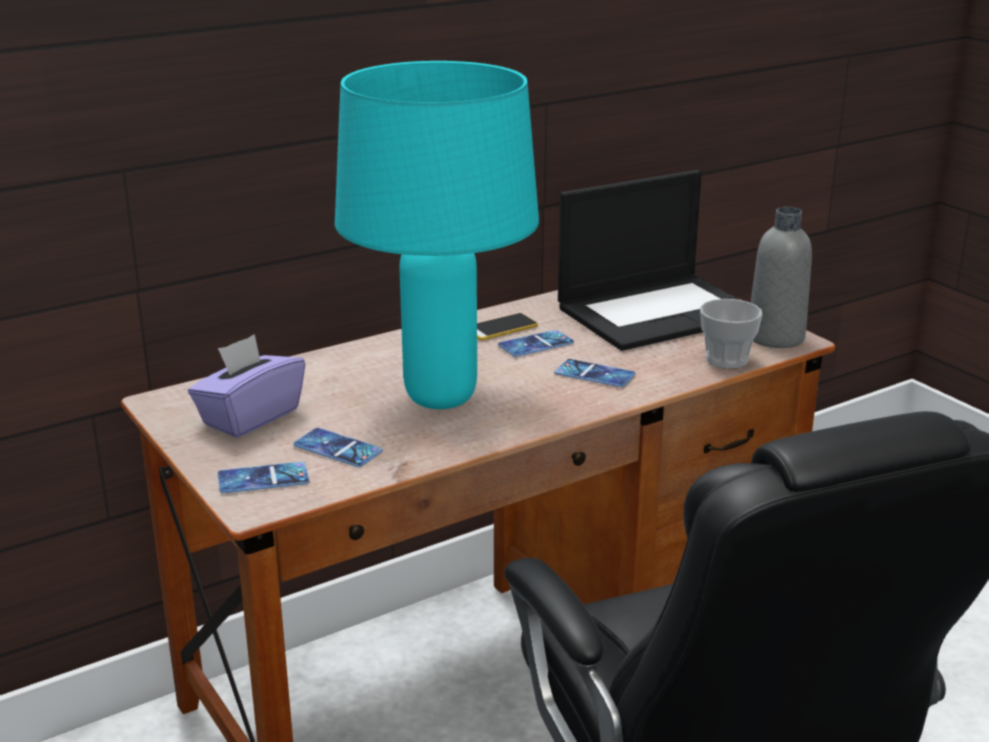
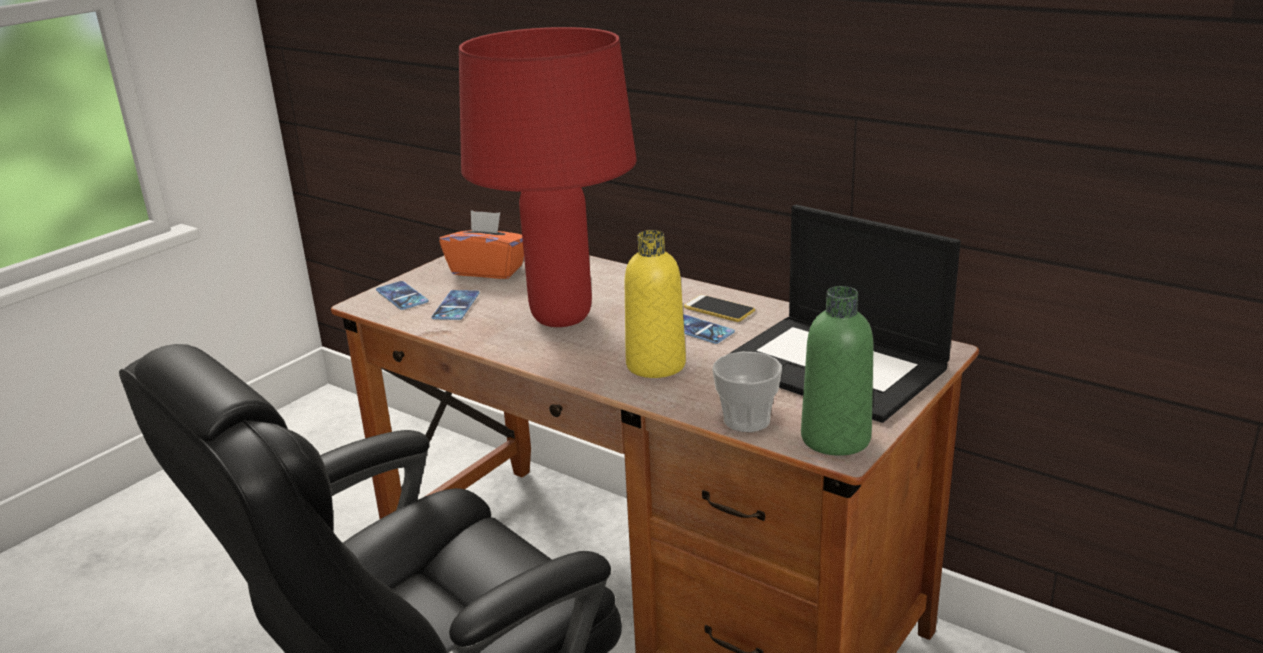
camera: 70 degrees right, 0 degrees up
purple tissue box [188,334,305,438] -> orange tissue box [439,210,524,279]
turquoise table lamp [335,61,539,409] -> red table lamp [459,27,637,327]
phone [555,359,636,387] -> yellow bottle [625,230,686,378]
grey bottle [751,207,812,348] -> green bottle [801,286,874,456]

